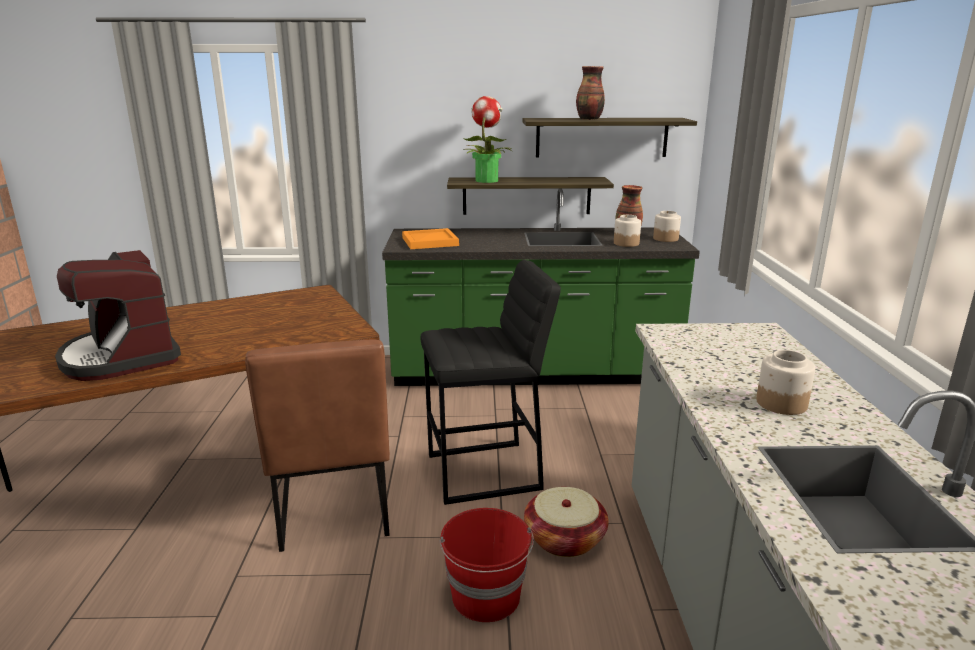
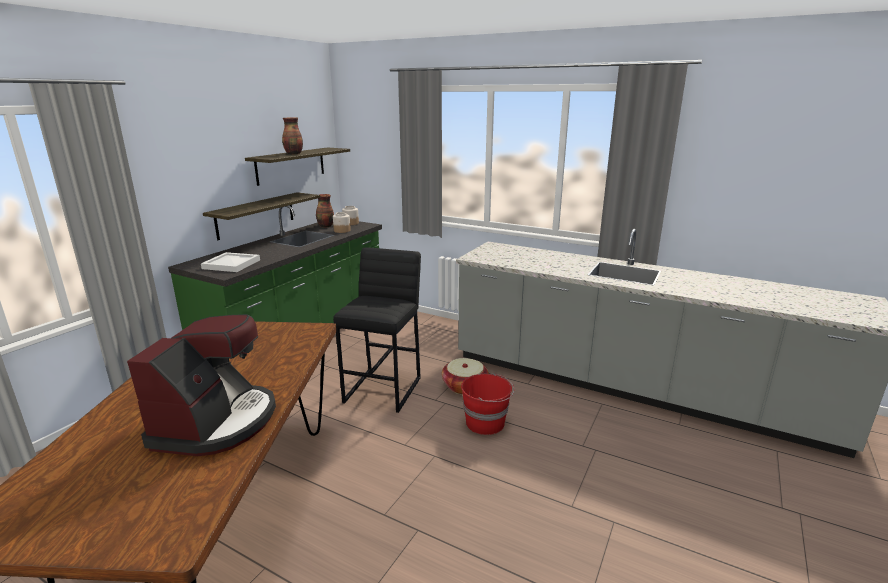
camera: 60 degrees left, 0 degrees up
coffee machine [55,250,181,381] -> coffee machine turned 75 degrees counterclockwise [127,314,276,456]
brown chair [245,340,390,552] -> none
orange tray [402,228,459,249] -> white tray [201,252,260,272]
potted plant [463,96,513,183] -> none
jar [756,350,815,415] -> none

